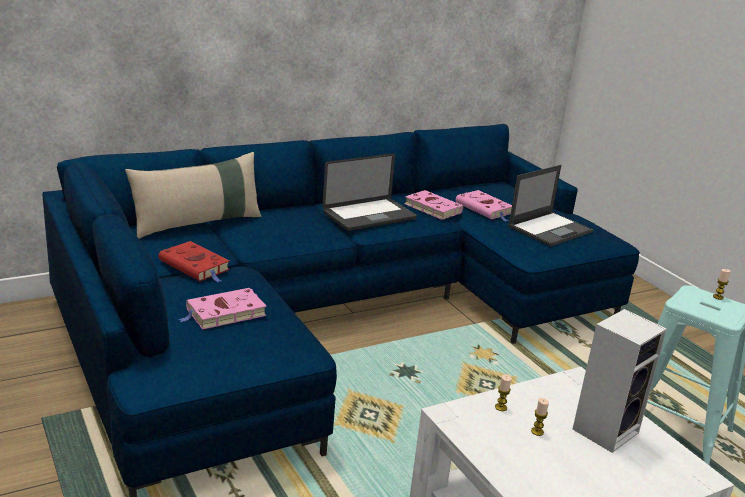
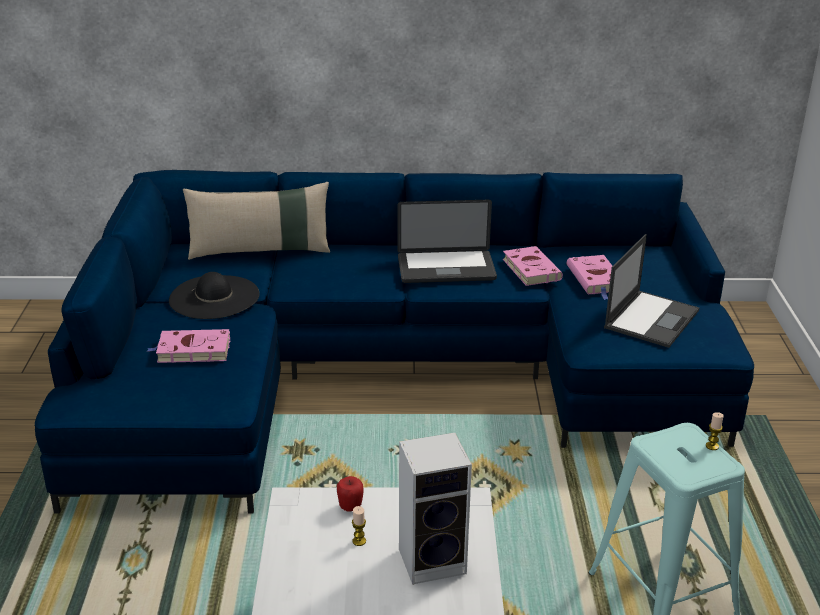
camera: 30 degrees right, 5 degrees up
red book [158,241,230,282] -> black hat [169,272,259,319]
candle [495,374,512,411] -> apple [337,476,364,512]
laptop [508,165,593,247] -> laptop turned 45 degrees counterclockwise [604,234,699,348]

